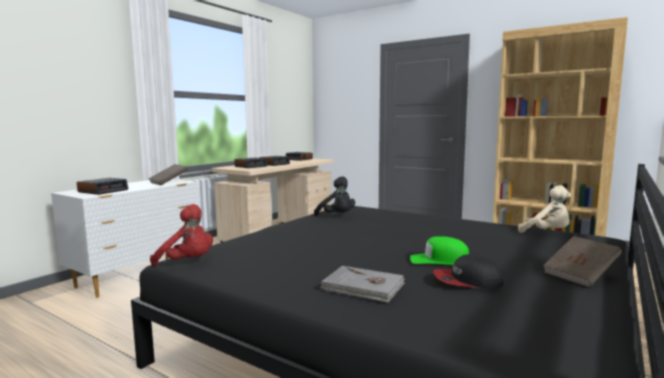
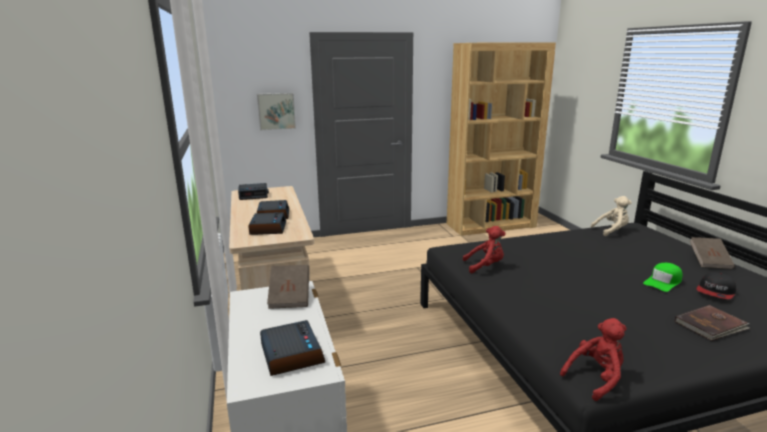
camera: 50 degrees left, 10 degrees up
black plush toy [314,176,355,216] -> red plush toy [463,226,506,273]
grey book [320,266,405,303] -> brown book [675,305,750,341]
none -> picture [257,93,296,130]

